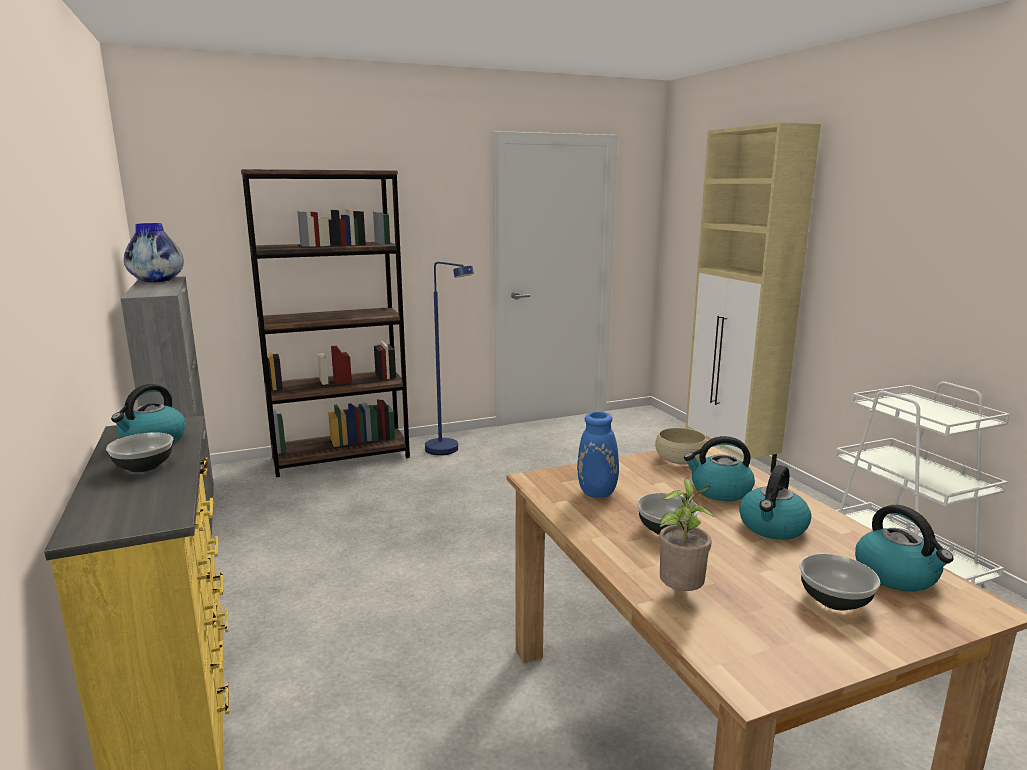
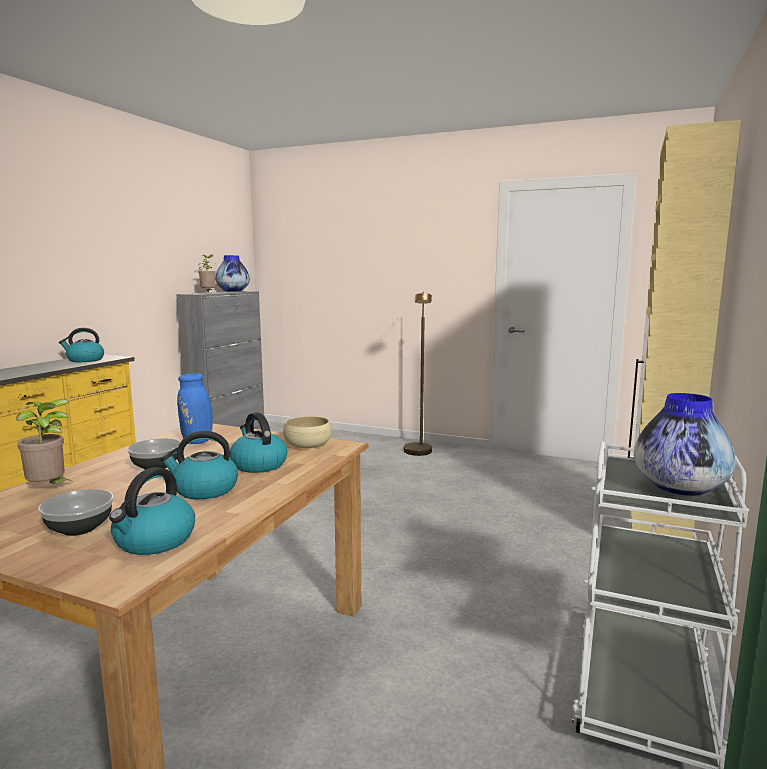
camera: 45 degrees right, 5 degrees down
bowl [106,432,173,472] -> none
brown bookcase [241,169,410,477] -> none
blue floor lamp [425,262,474,455] -> brown floor lamp [404,292,432,456]
none -> potted plant [198,254,216,293]
none -> vase [634,393,735,496]

